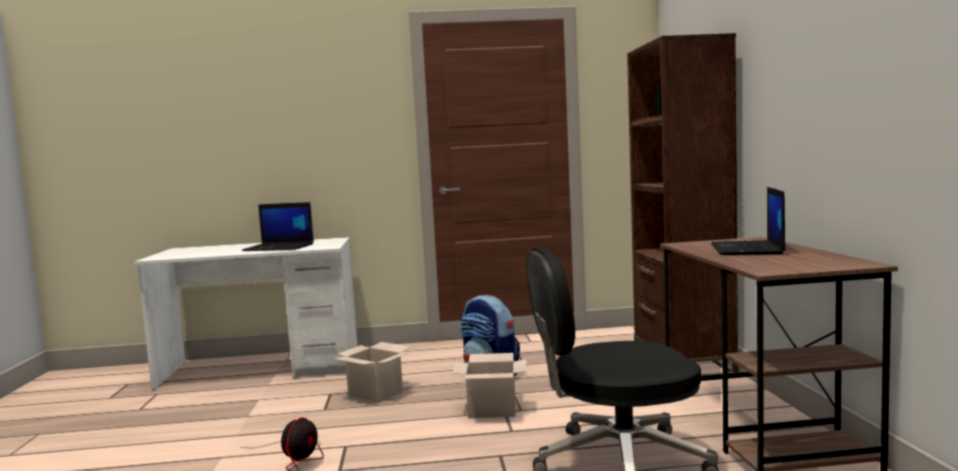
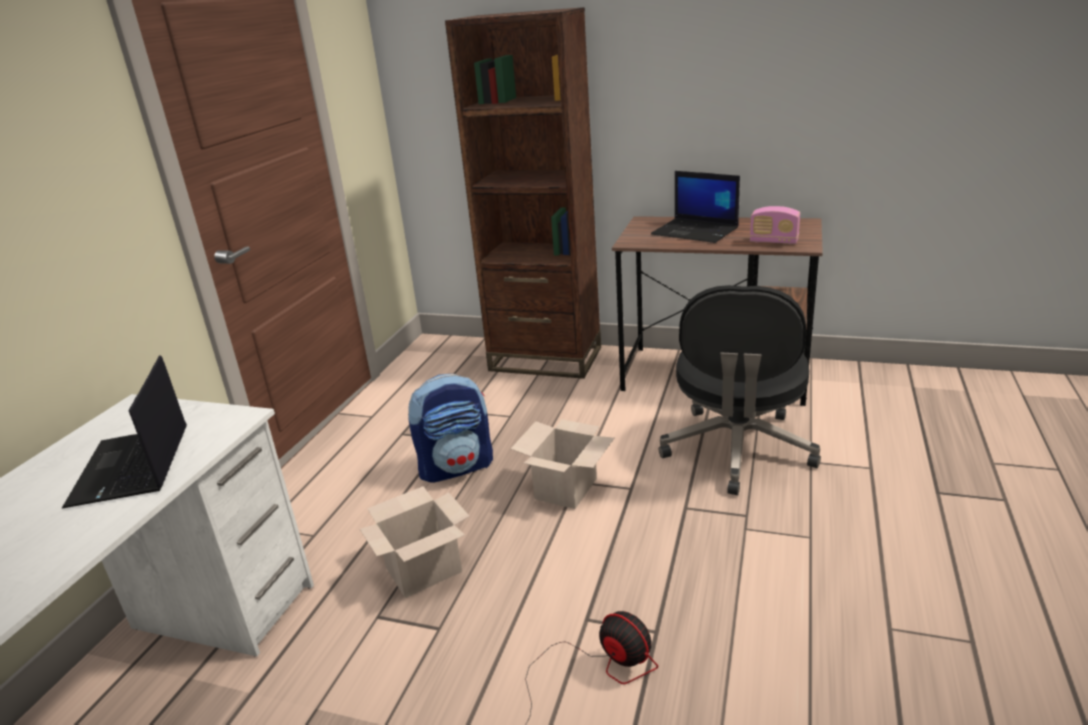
camera: 65 degrees left, 20 degrees up
laptop [242,202,314,251] -> laptop turned 135 degrees clockwise [62,355,187,509]
none -> radio [750,206,800,244]

